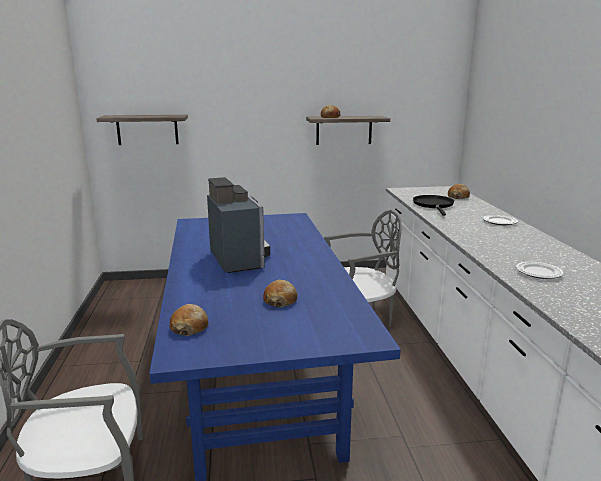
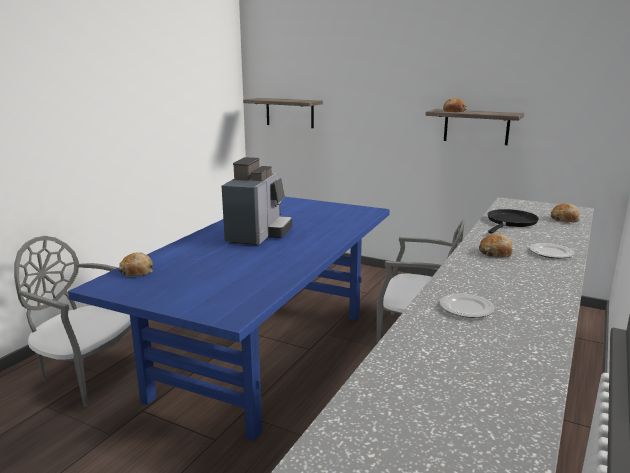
camera: 35 degrees right, 0 degrees up
bread [263,280,297,307] -> bread moved to [479,233,513,258]

